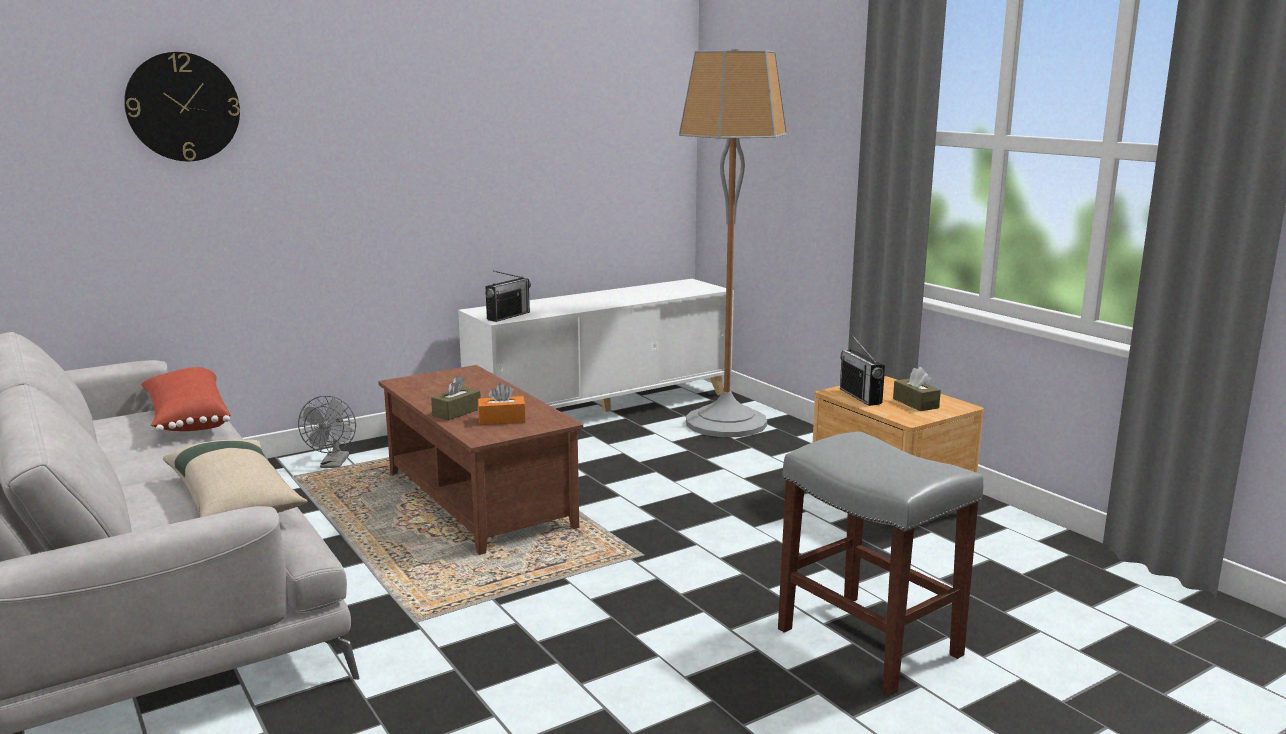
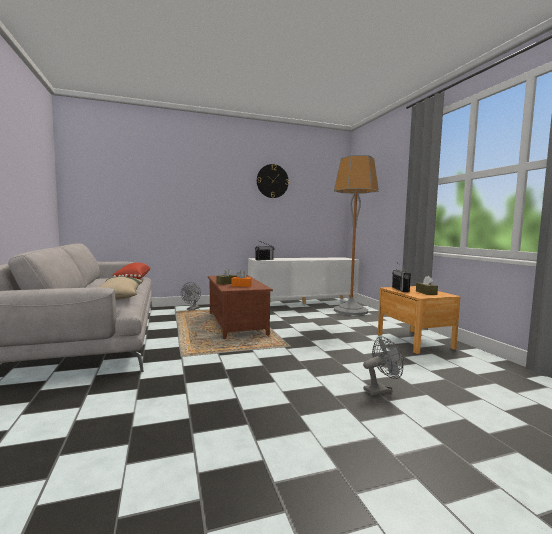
camera: 15 degrees right, 10 degrees down
wall clock [124,52,240,161] -> wall clock moved to [257,164,289,198]
grey stool [778,432,984,696] -> grey fan [363,337,404,396]

